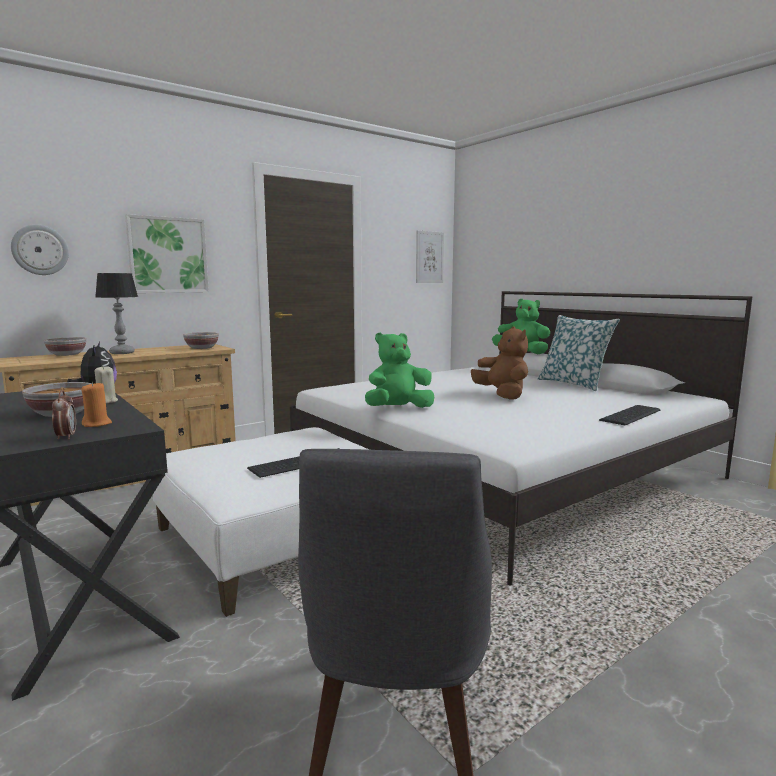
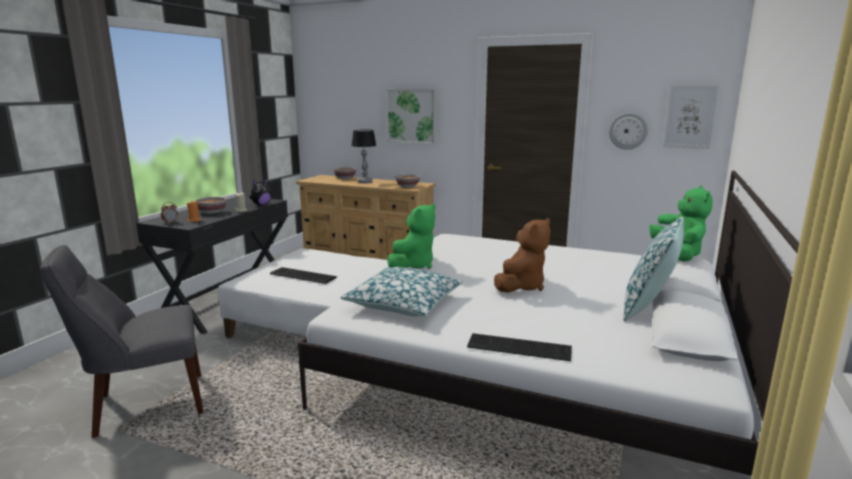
camera: 60 degrees right, 5 degrees up
wall clock [11,224,69,275] -> wall clock moved to [609,113,648,150]
green plush toy [365,333,434,408] -> green plush toy turned 90 degrees clockwise [387,204,436,269]
none -> pillow [341,267,463,317]

